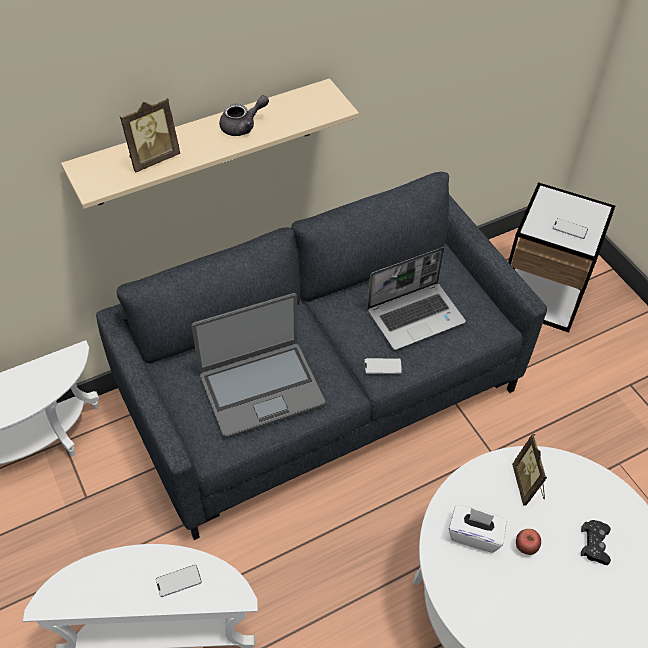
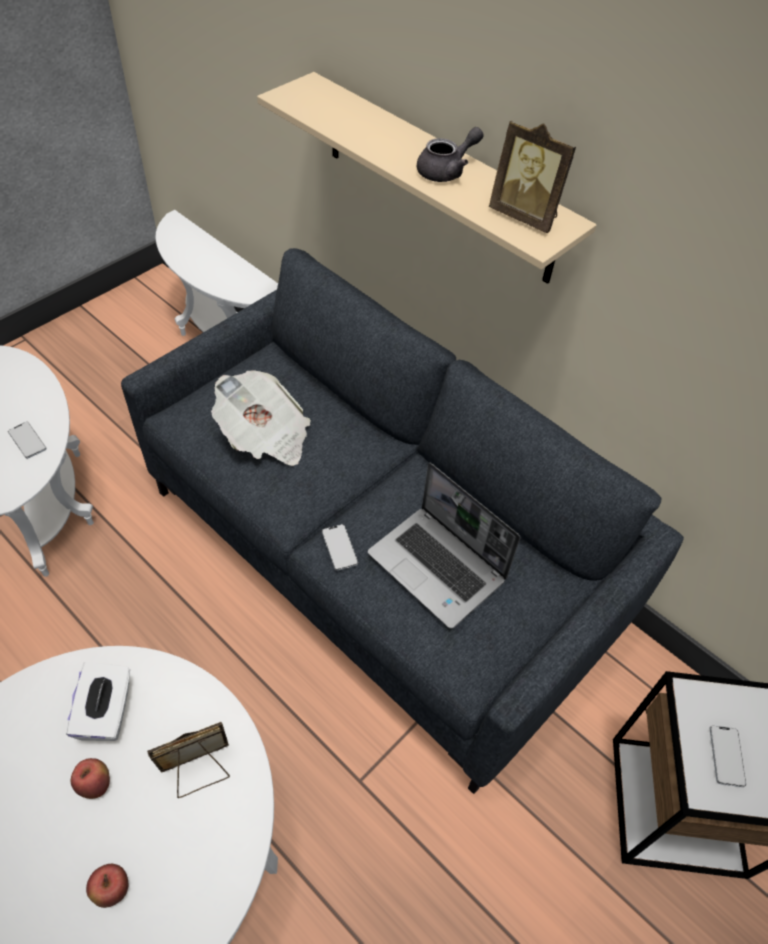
camera: 70 degrees right, 0 degrees up
picture frame [120,98,180,172] -> picture frame moved to [489,120,576,233]
laptop [192,293,325,438] -> newspaper [211,370,311,466]
grey teapot [219,95,269,136] -> grey teapot turned 75 degrees counterclockwise [417,127,484,182]
black game controller [581,520,611,565] -> apple [86,864,128,908]

